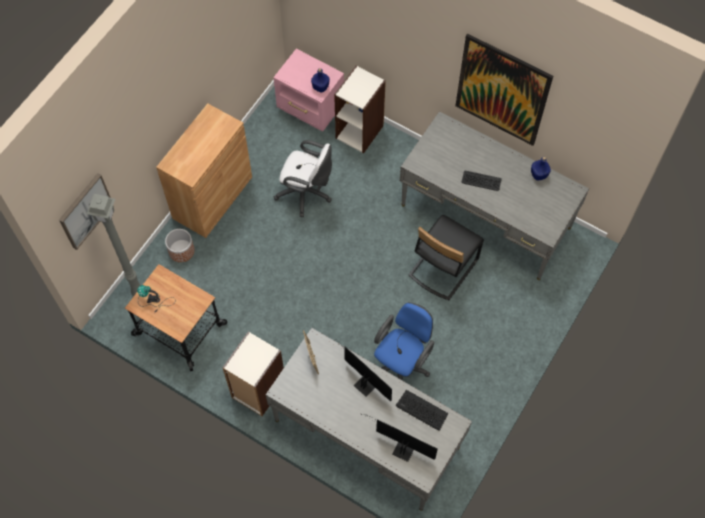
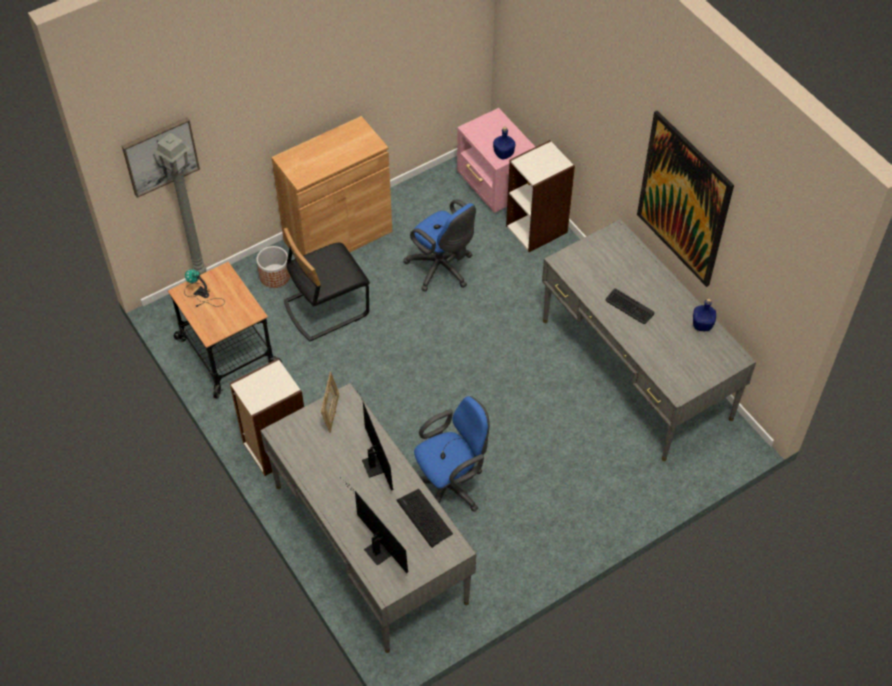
camera: 25 degrees right, 10 degrees down
white office chair [274,140,332,217] -> blue office chair [403,200,476,292]
black chair [409,215,484,301] -> black chair moved to [284,228,370,342]

